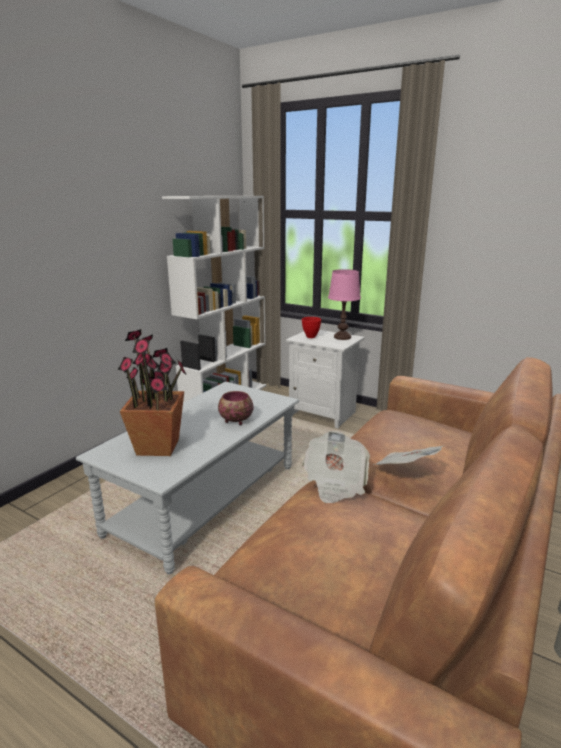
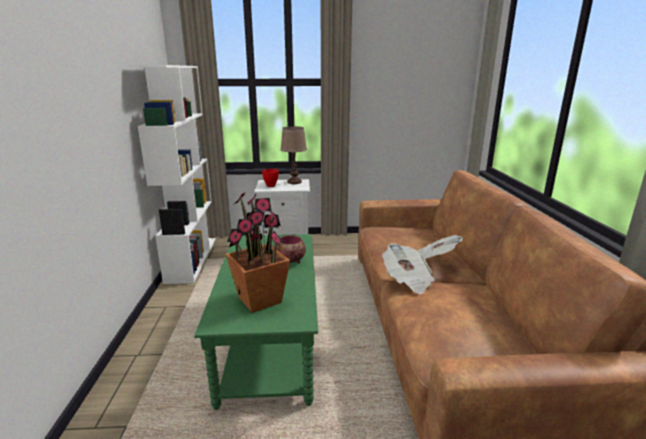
camera: 35 degrees left, 0 degrees up
grey coffee table [76,382,299,575] -> green coffee table [194,234,318,410]
pink table lamp [328,269,361,340] -> brown table lamp [280,126,307,184]

